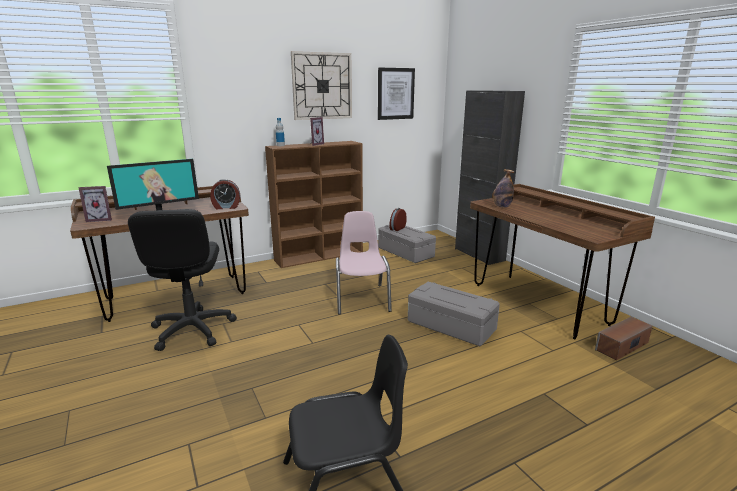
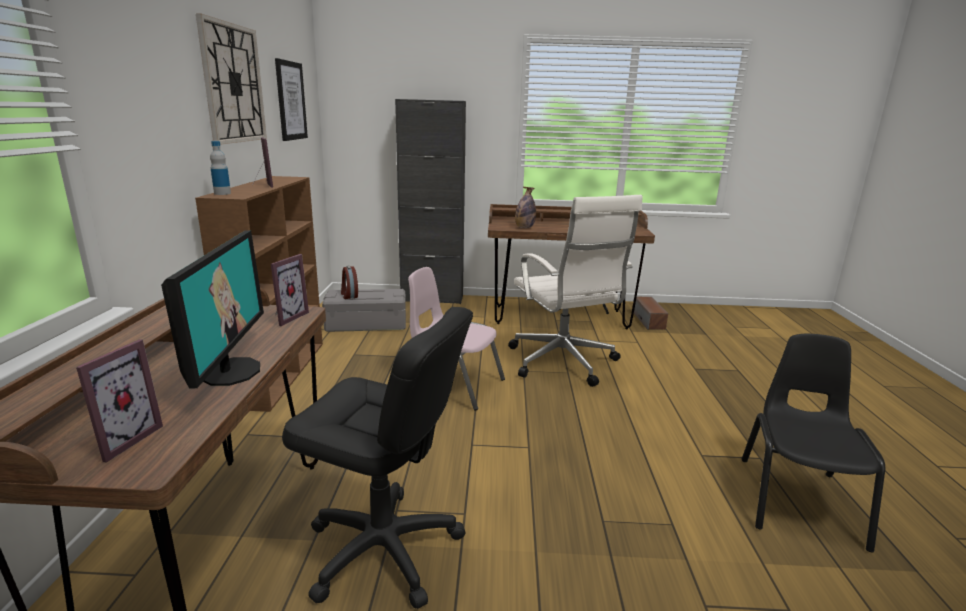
camera: 60 degrees left, 0 degrees up
alarm clock [210,179,241,209] -> picture frame [271,254,309,326]
grey storage box [408,282,500,346] -> white office chair [508,195,643,387]

